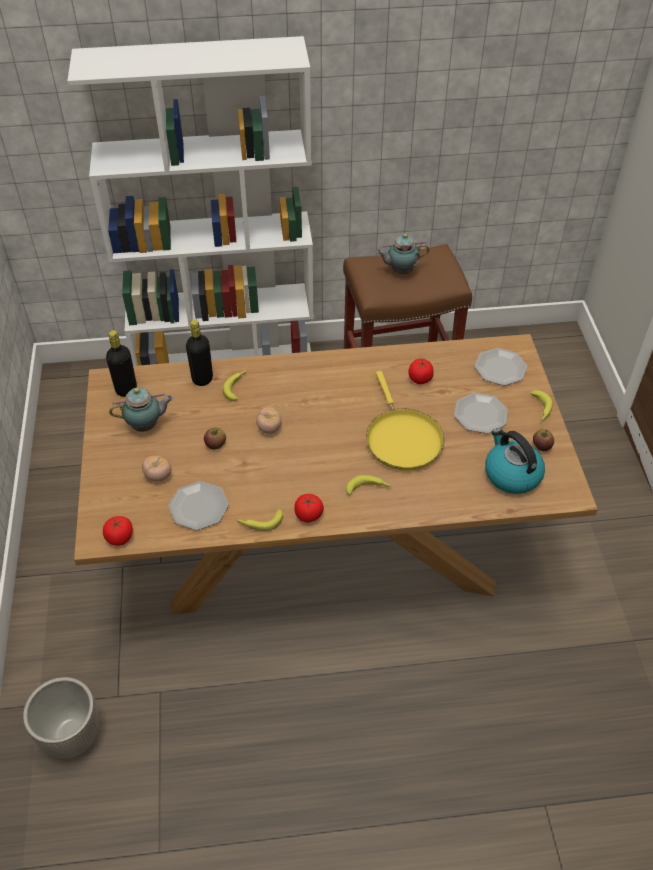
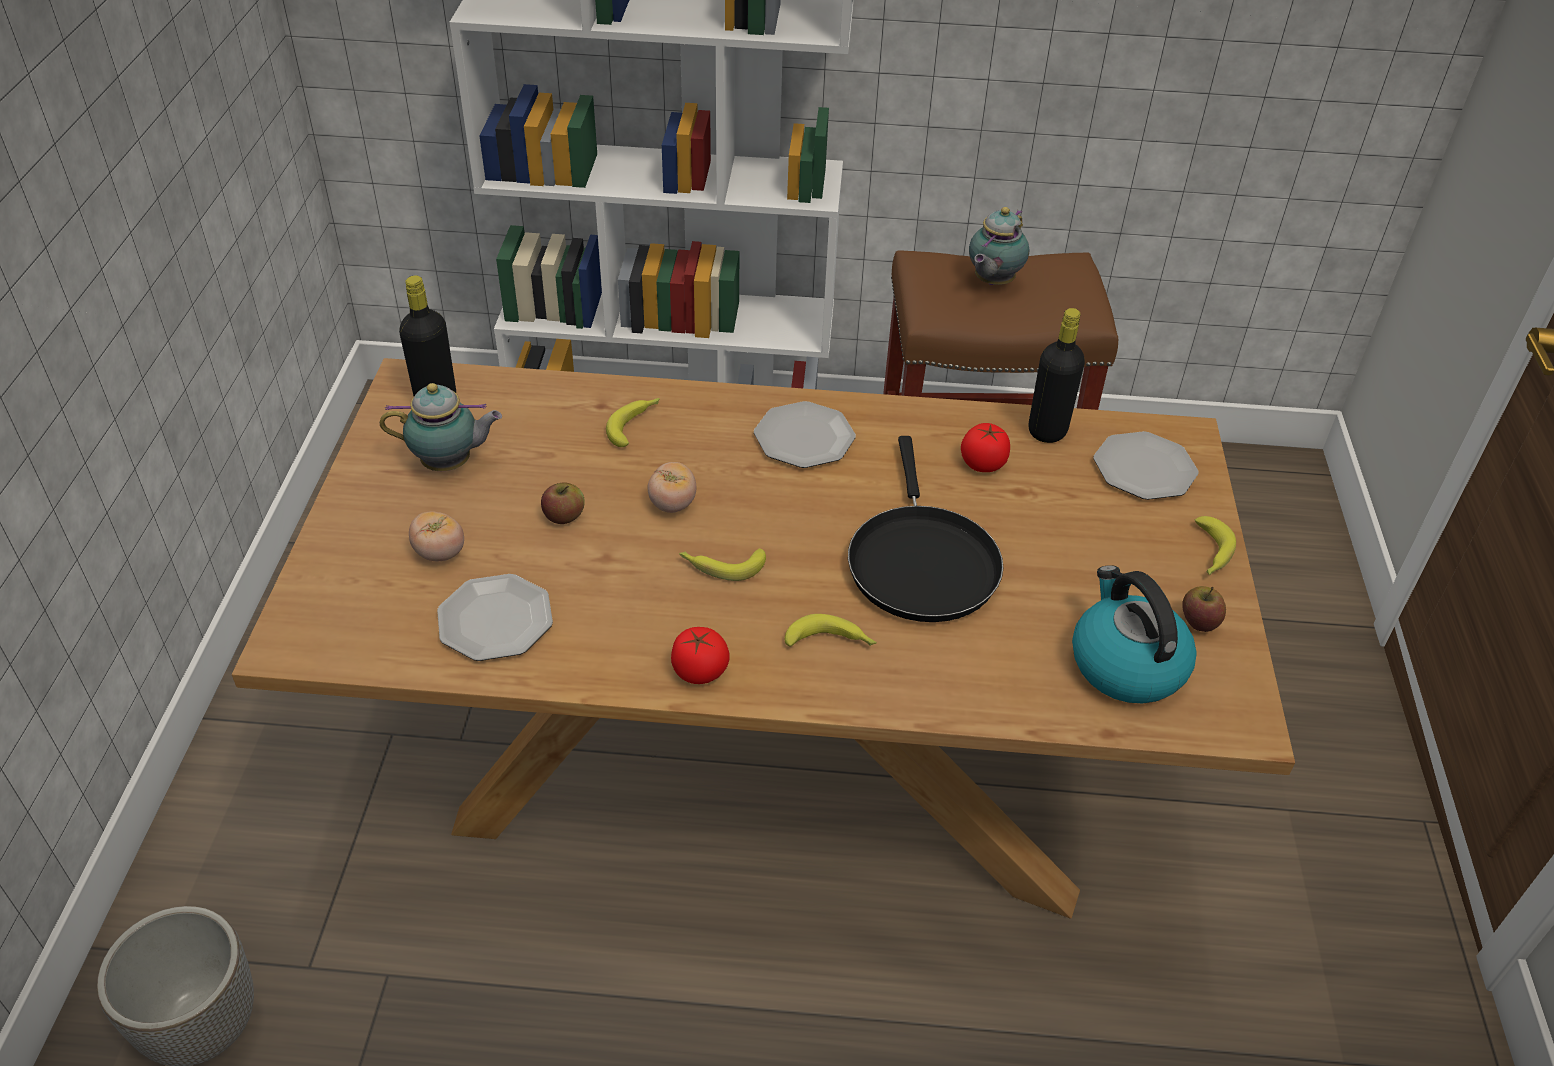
camera: 10 degrees right, 5 degrees down
tomato [103,516,133,546] -> none
black bottle [186,319,213,386] -> black bottle moved to [1029,308,1085,443]
banana [236,509,283,531] -> banana moved to [679,548,766,581]
yellow frying pan [366,371,445,470] -> black frying pan [848,436,1004,622]
teapot [376,234,429,274] -> teapot turned 60 degrees counterclockwise [969,207,1029,285]
plate [454,393,508,434] -> plate moved to [754,401,856,468]

